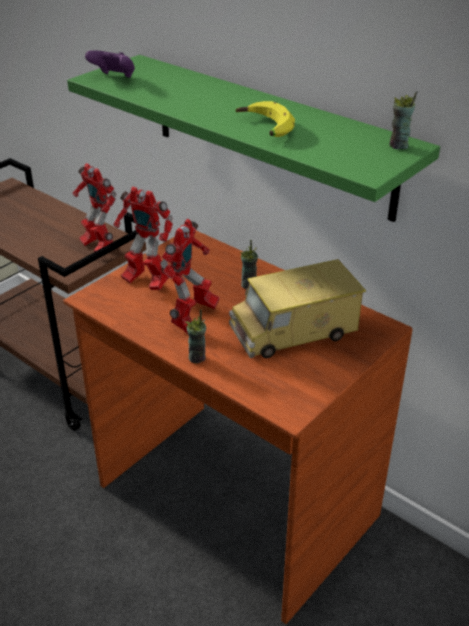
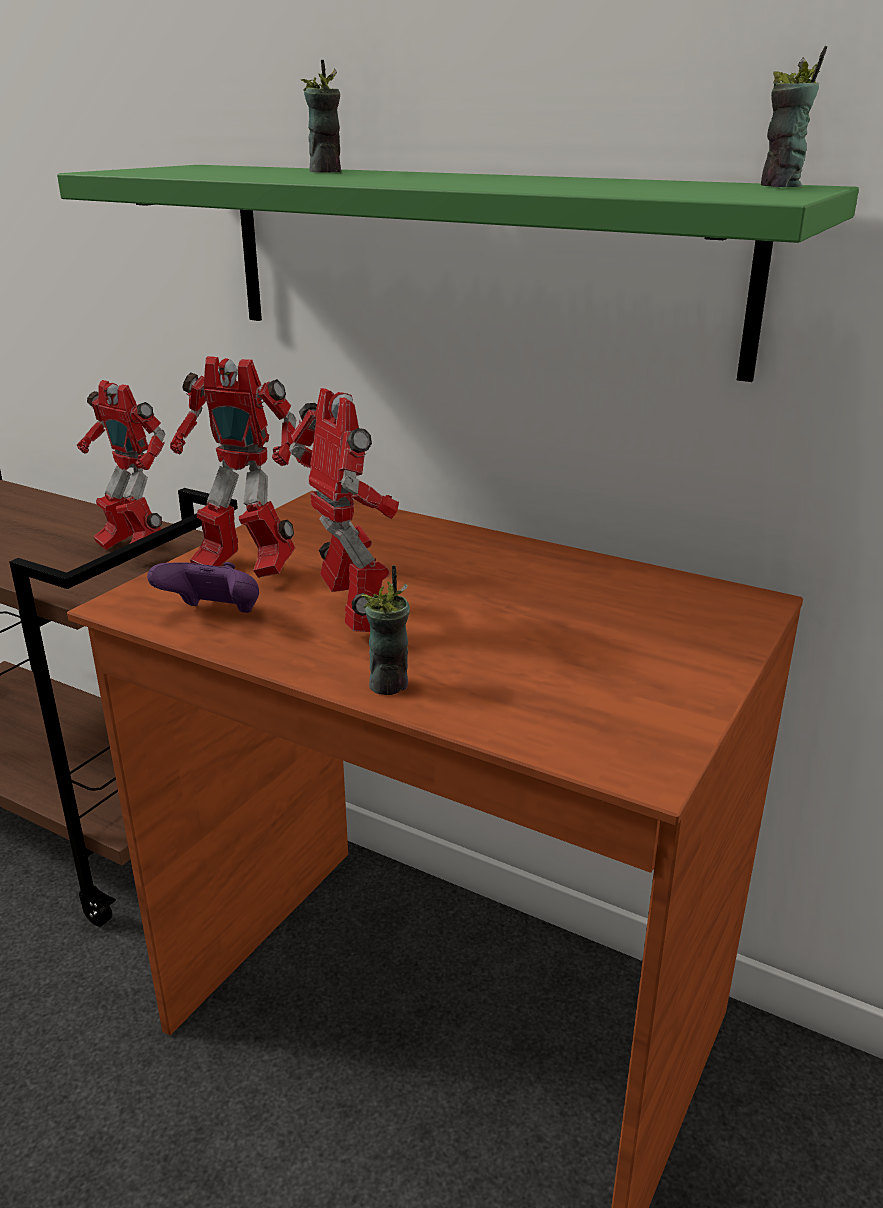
camera: 10 degrees left, 10 degrees down
purple game controller [85,50,135,78] -> purple game controller moved to [147,562,259,613]
toy robot [160,219,220,334] -> toy robot turned 45 degrees counterclockwise [289,388,399,632]
toy truck [229,259,366,358] -> none
banana [236,101,295,137] -> none
cup [240,240,258,289] -> cup moved to [301,60,341,173]

